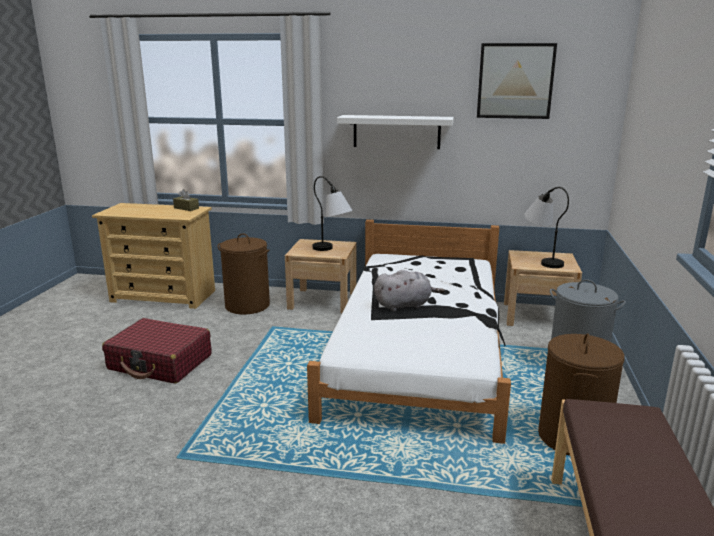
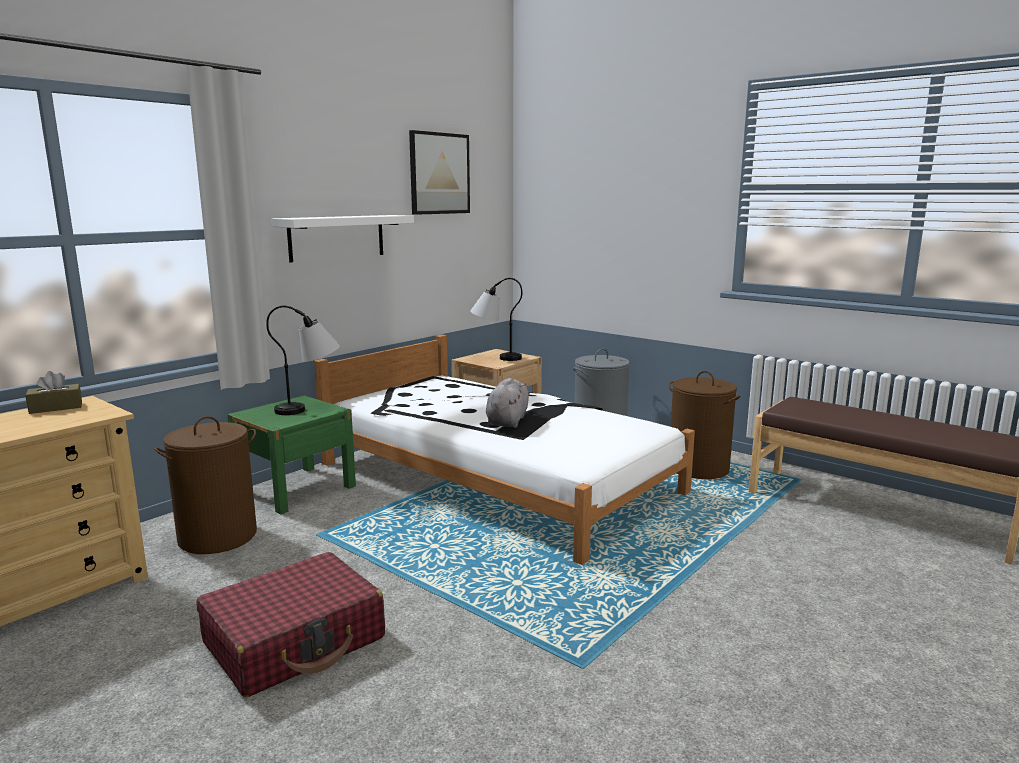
camera: 60 degrees left, 5 degrees down
beige nightstand [285,239,357,313] -> green nightstand [227,396,356,515]

